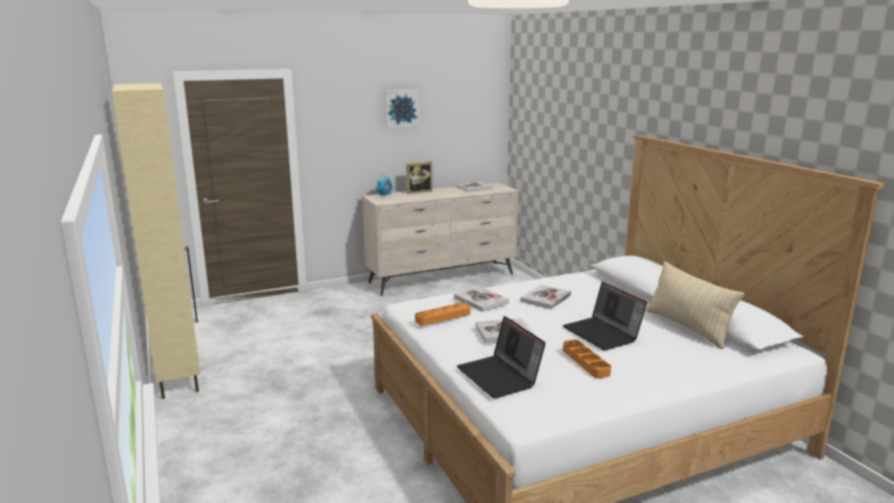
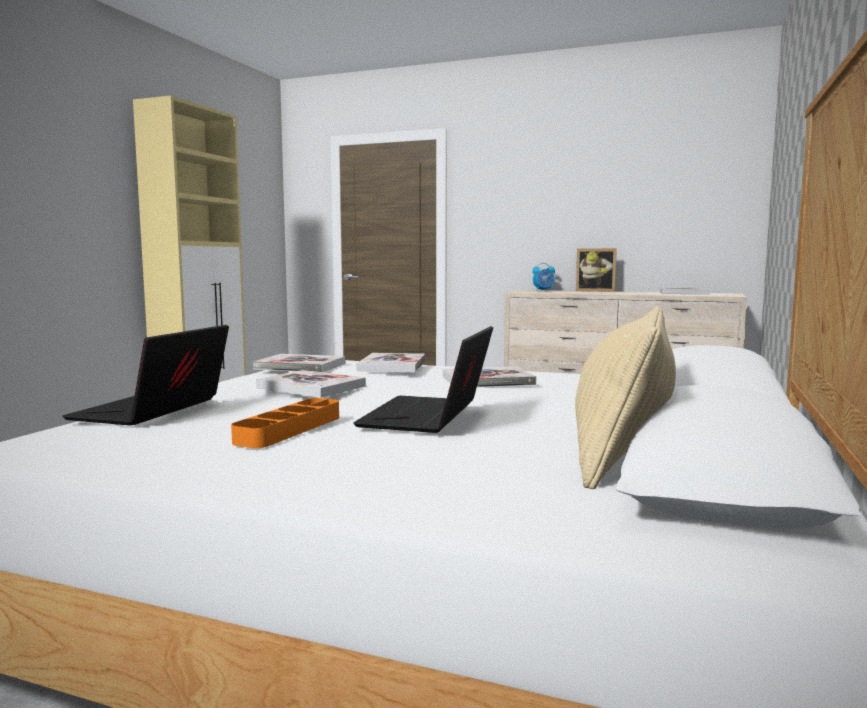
camera: 45 degrees right, 10 degrees down
picture [384,90,420,128] -> none
orange tray [415,303,471,326] -> book [253,354,345,372]

